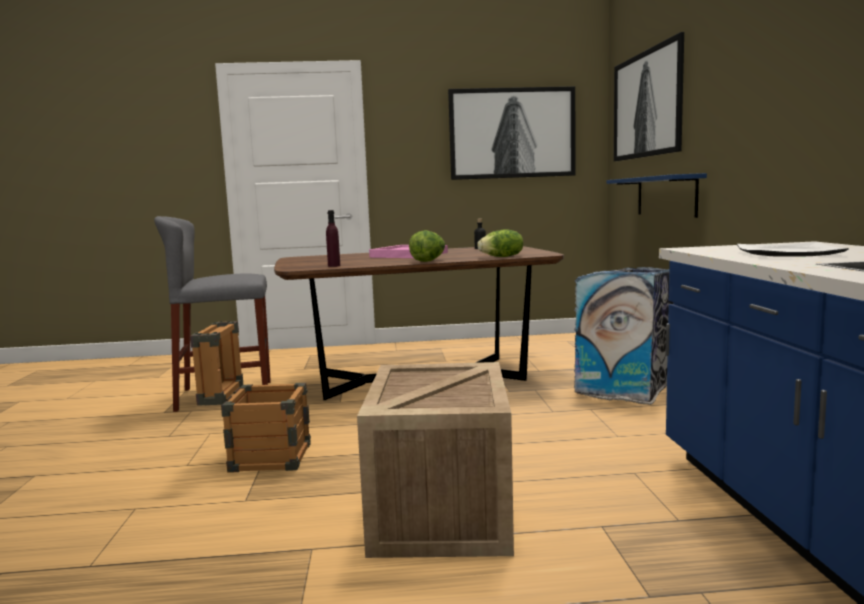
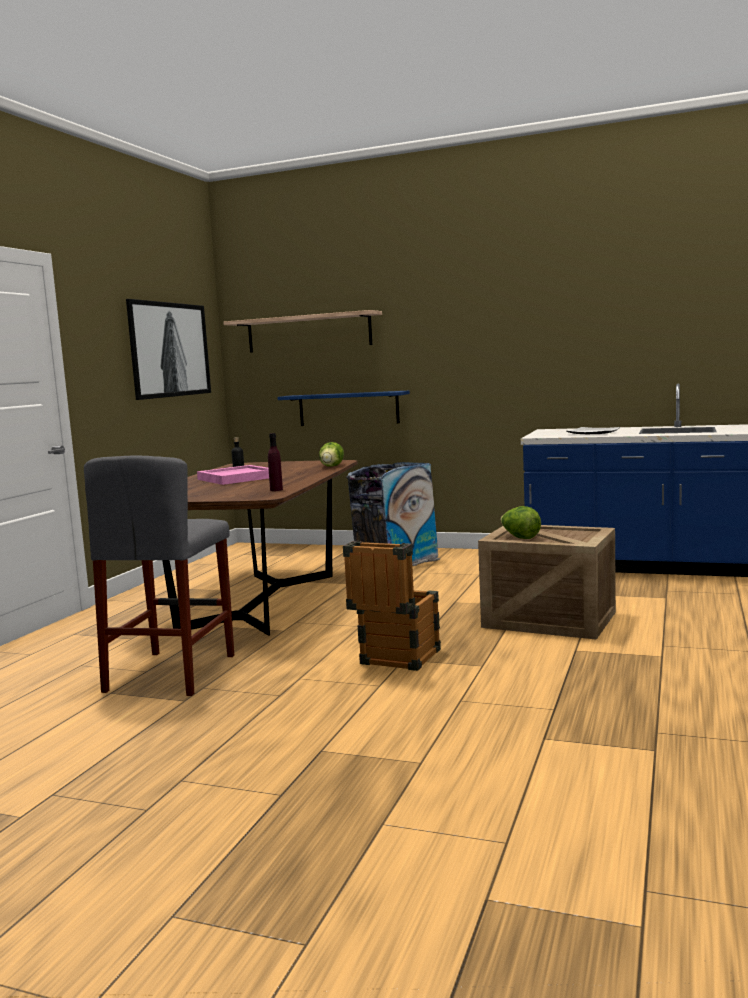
camera: 65 degrees left, 0 degrees up
lettuce [409,230,445,262] -> lettuce moved to [501,506,541,539]
picture [614,32,684,161] -> shelf [223,310,382,353]

